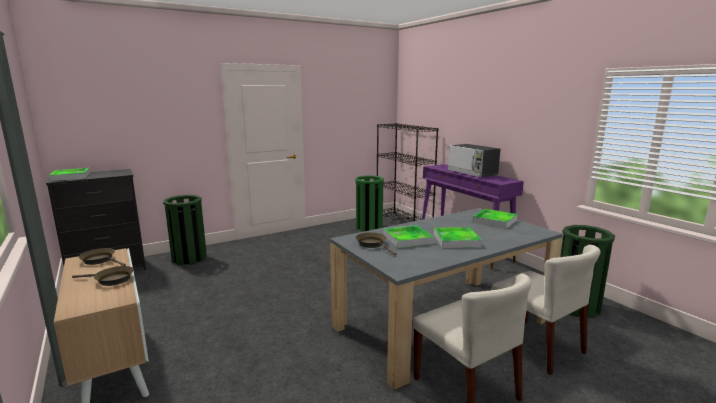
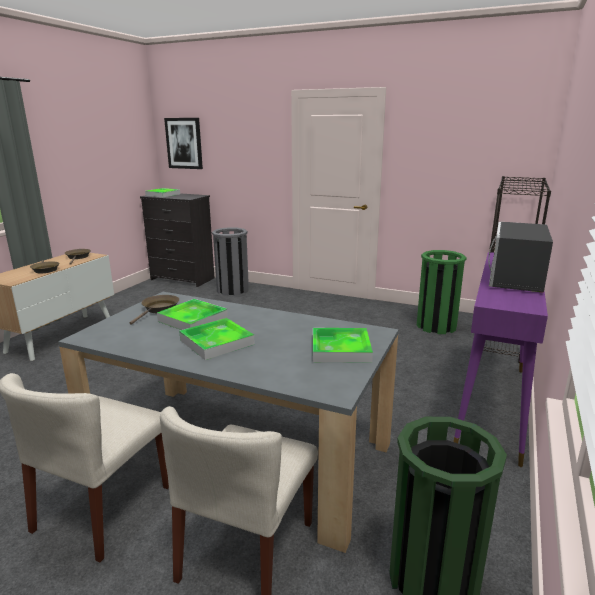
camera: 55 degrees right, 5 degrees up
green trash can [163,195,207,266] -> grey trash can [212,227,249,296]
none -> picture [164,118,203,169]

